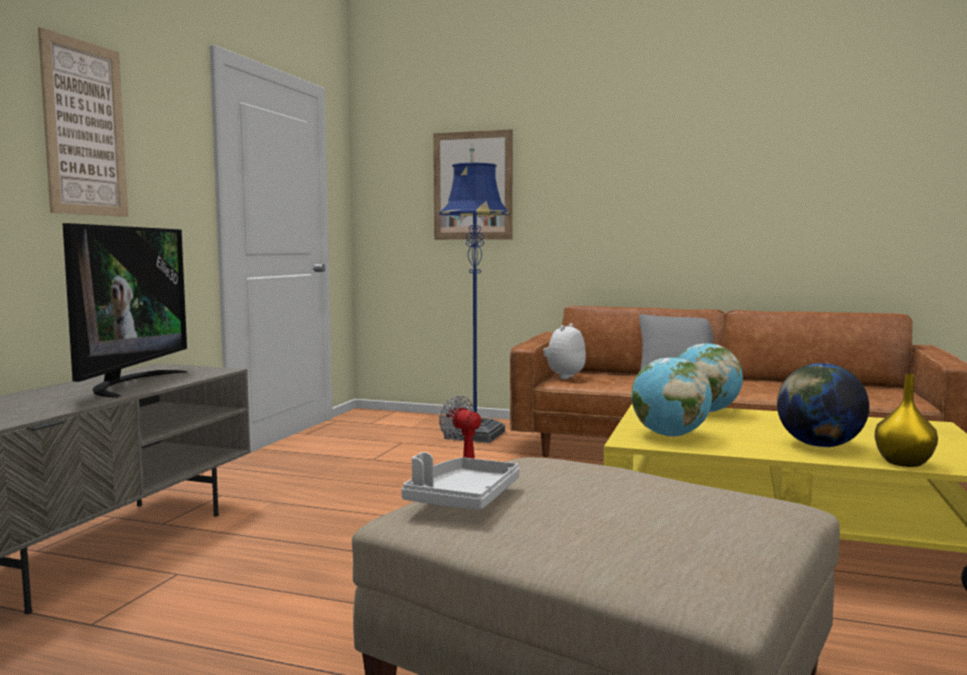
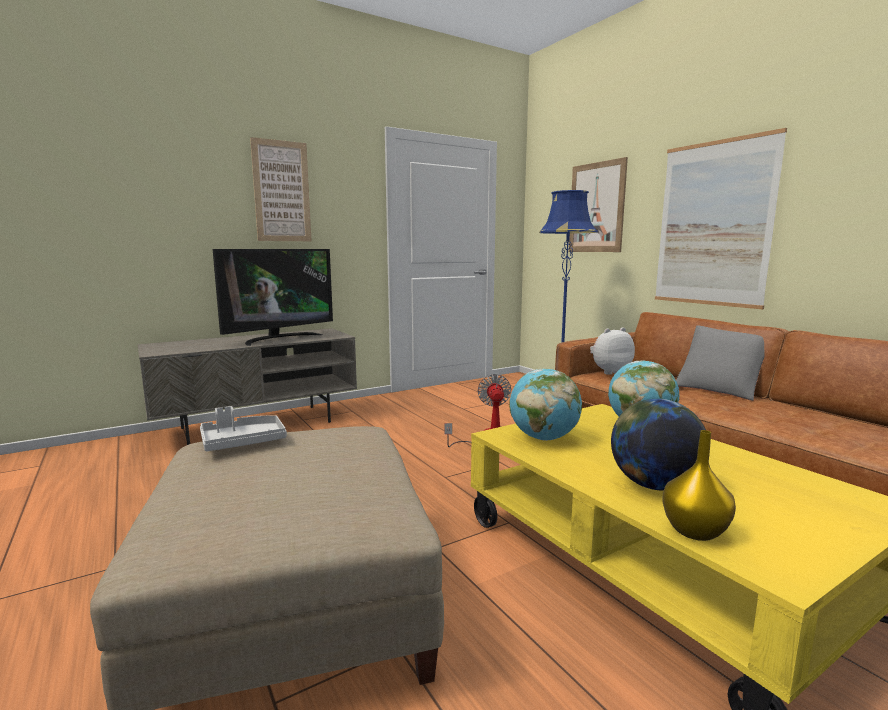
camera: 40 degrees right, 5 degrees up
none -> picture [655,128,787,309]

